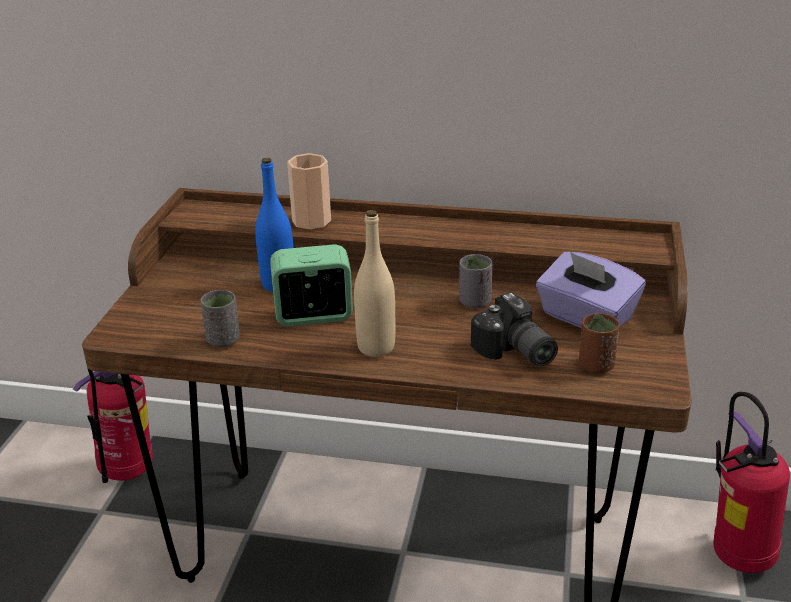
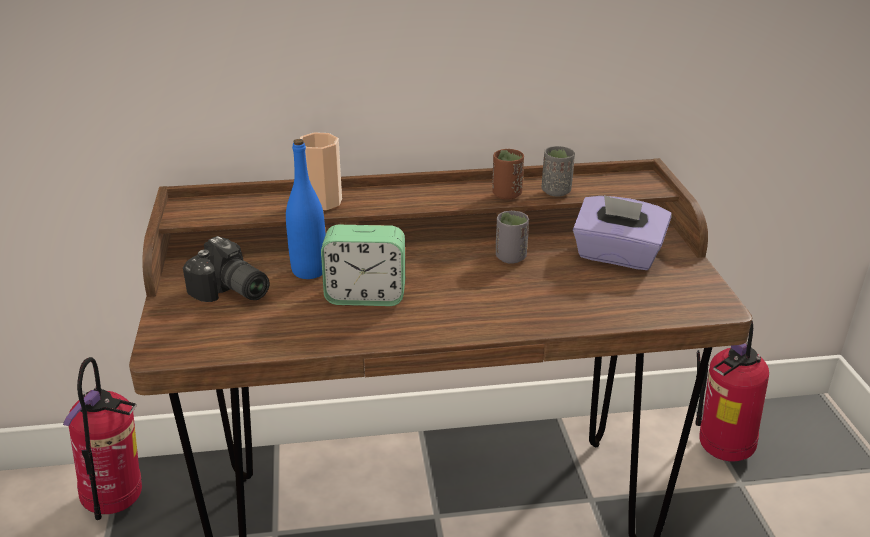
camera: 20 degrees left, 0 degrees up
grey cup [200,290,240,347] -> grey cup moved to [541,146,575,197]
alarm clock [270,245,353,327] -> alarm clock turned 150 degrees counterclockwise [321,225,405,306]
beige bottle [354,210,395,357] -> none
camera [471,292,558,366] -> camera moved to [183,236,270,302]
brown cup [579,313,620,374] -> brown cup moved to [492,149,524,200]

